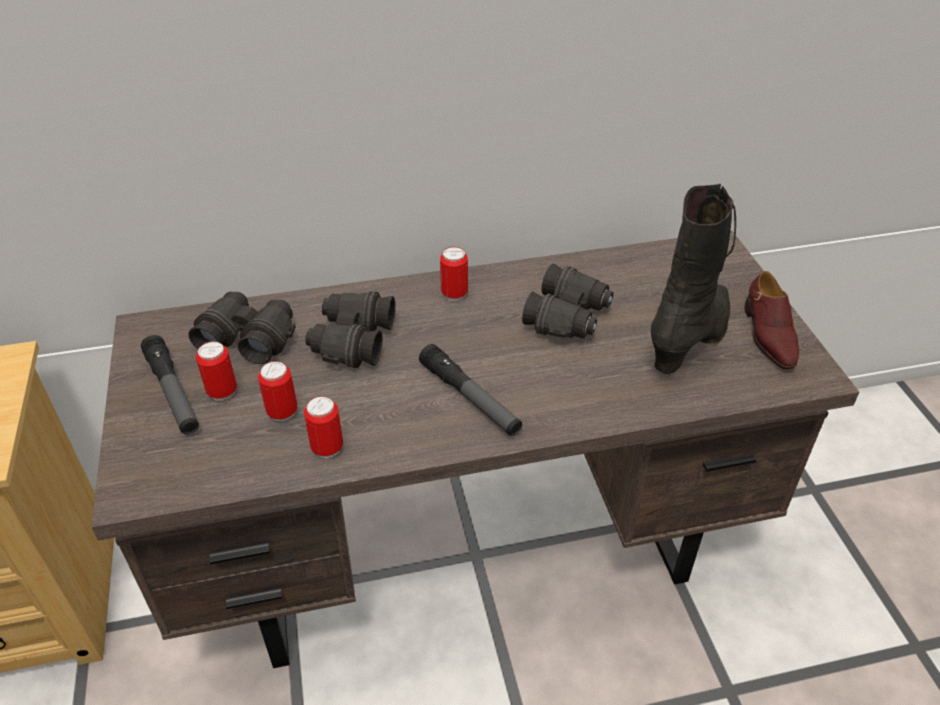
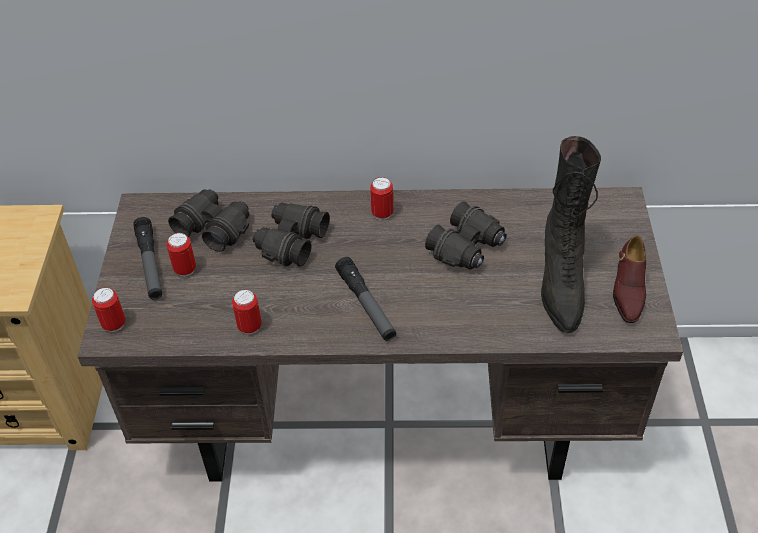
camera: 15 degrees right, 5 degrees up
can [258,361,297,421] -> can moved to [92,287,125,332]
black boot [651,184,736,375] -> black boot turned 135 degrees clockwise [541,136,601,333]

